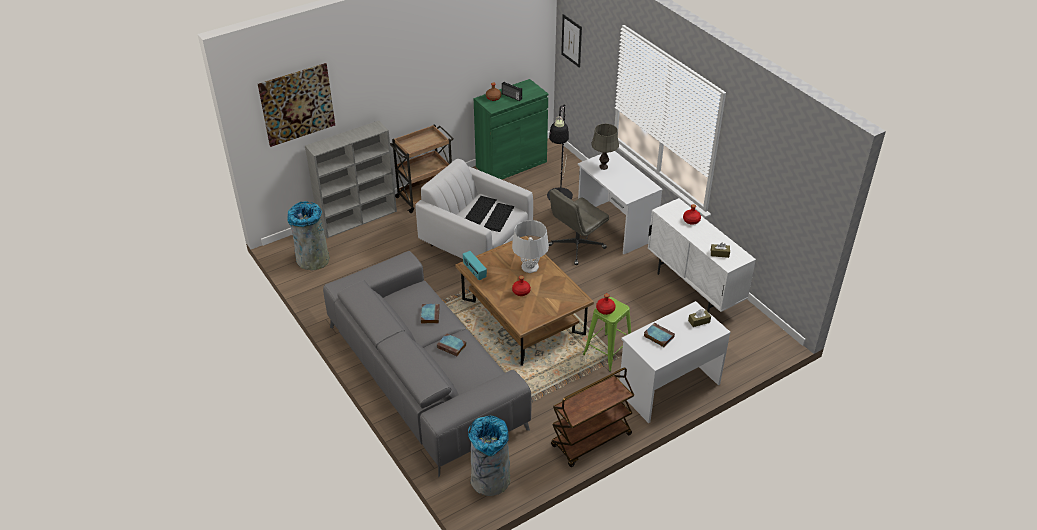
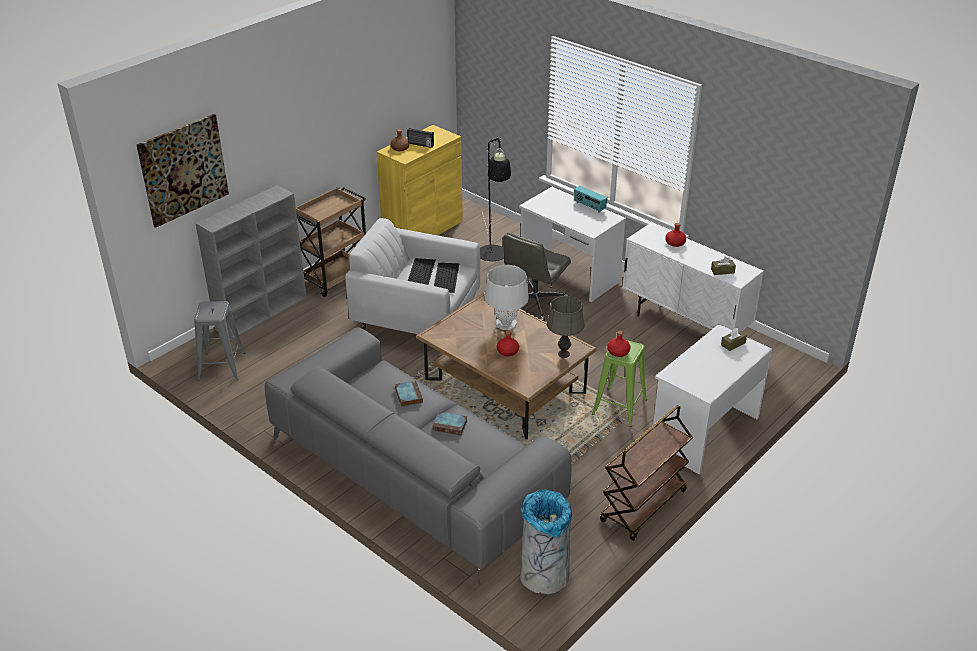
camera: 15 degrees left, 5 degrees down
grey trash can [288,201,329,270] -> grey stool [194,301,245,381]
radio [463,251,487,281] -> radio moved to [574,186,608,213]
green cabinet [474,79,548,179] -> yellow cabinet [377,125,463,235]
picture [561,14,582,68] -> none
grey table lamp [591,124,619,170] -> grey table lamp moved to [547,296,585,358]
book [644,323,675,347] -> none

